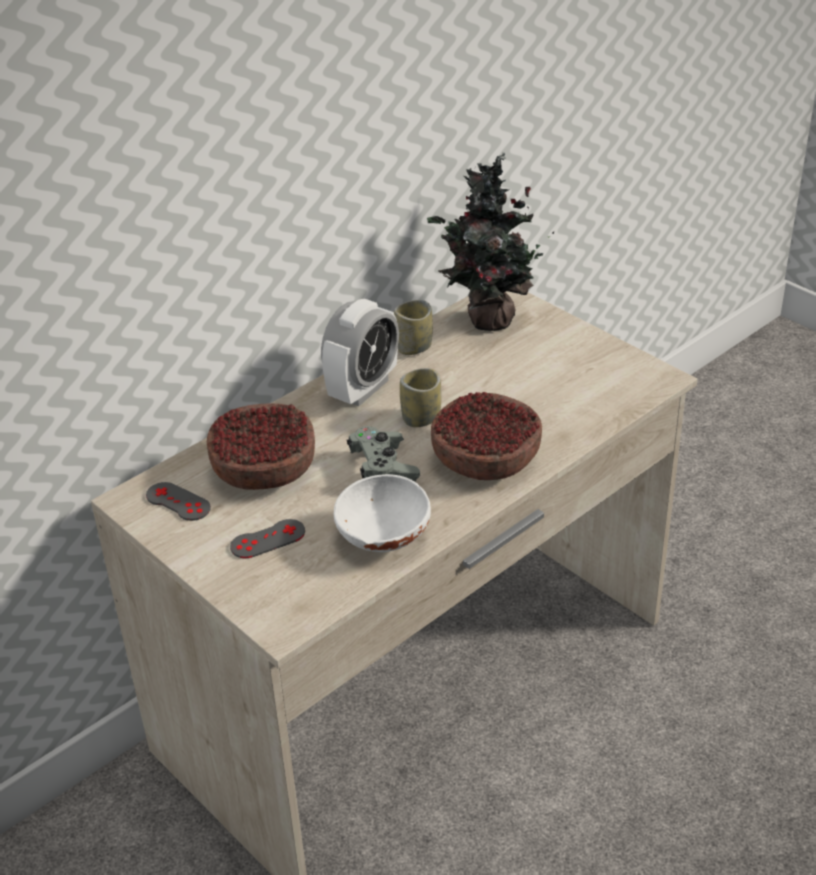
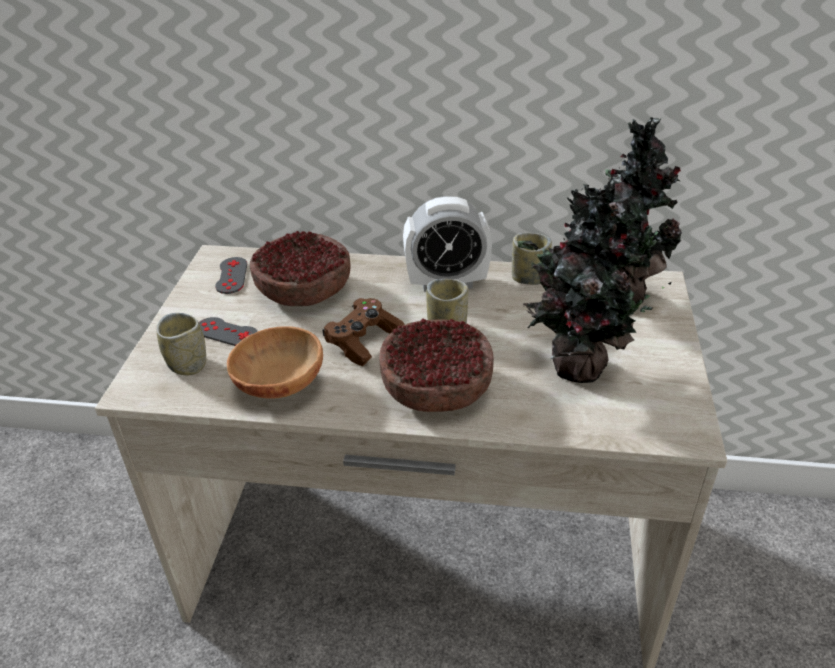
camera: 50 degrees right, 0 degrees up
white bowl [334,474,431,552] -> brown bowl [227,326,323,399]
grey game controller [347,426,420,482] -> brown game controller [322,298,404,366]
none -> cup [156,313,206,375]
none -> potted plant [517,174,671,383]

